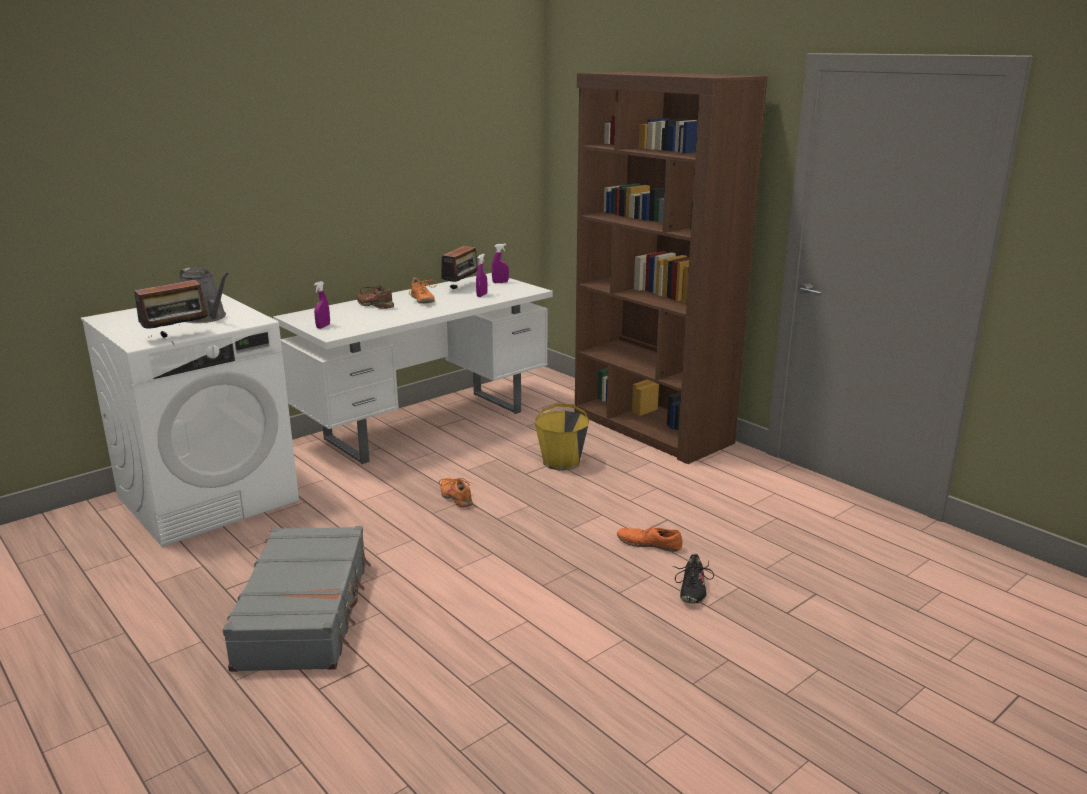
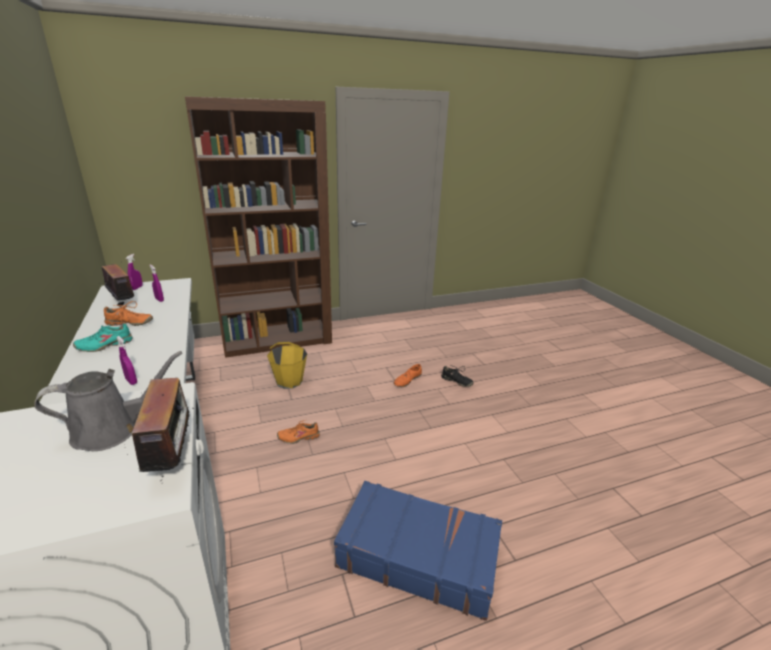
camera: 70 degrees left, 5 degrees up
grey suitcase [222,526,371,672] -> blue suitcase [334,481,502,621]
brown shoe [356,286,394,309] -> turquoise shoe [73,323,133,352]

